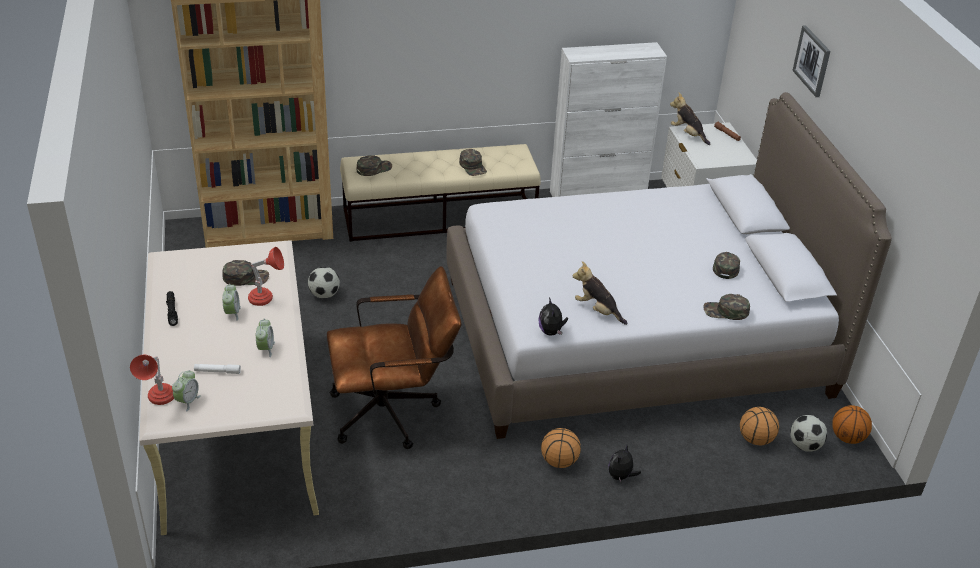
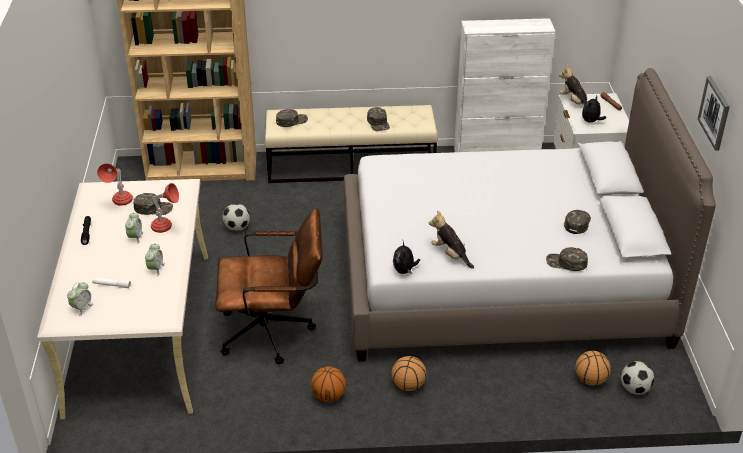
camera: 10 degrees right, 0 degrees up
red table lamp [130,355,174,405] -> red table lamp moved to [97,164,133,206]
plush toy [609,445,641,482] -> plush toy moved to [582,96,606,123]
picture [792,25,830,97] -> picture moved to [698,76,730,151]
basketball [832,405,872,444] -> basketball moved to [311,366,346,402]

